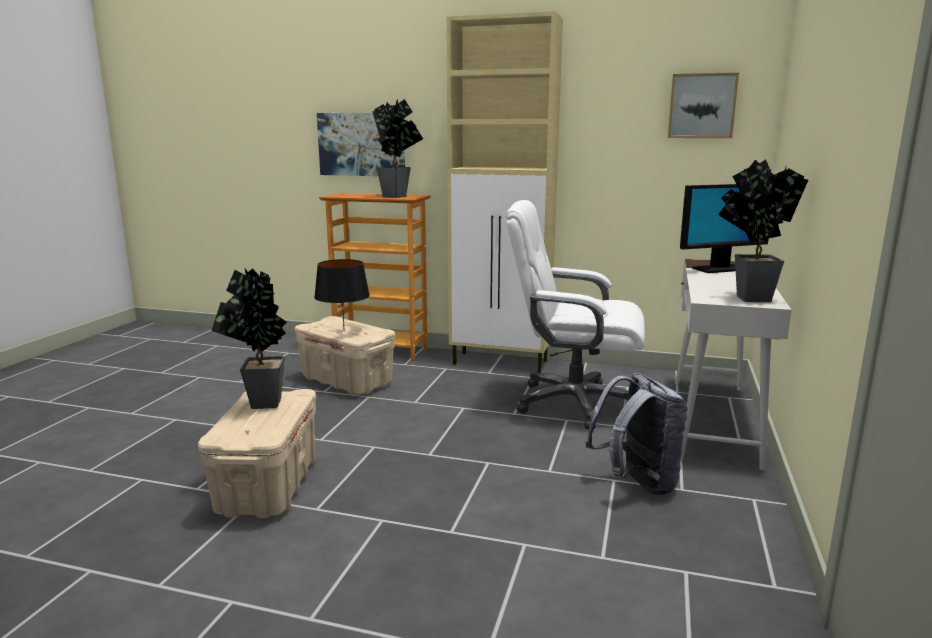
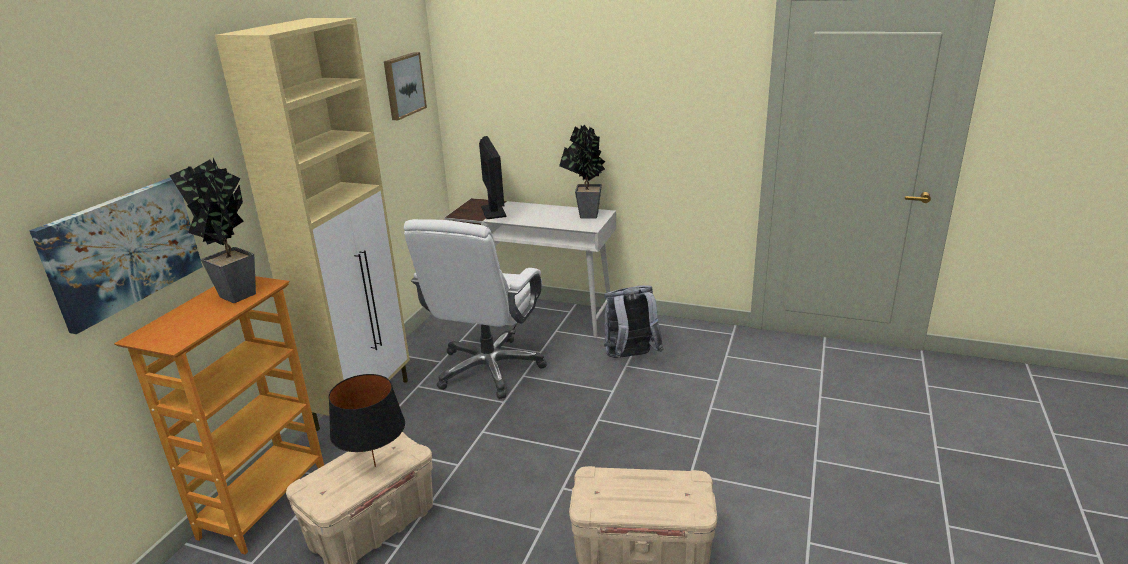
camera: 85 degrees left, 10 degrees up
potted plant [211,268,287,409] -> none

